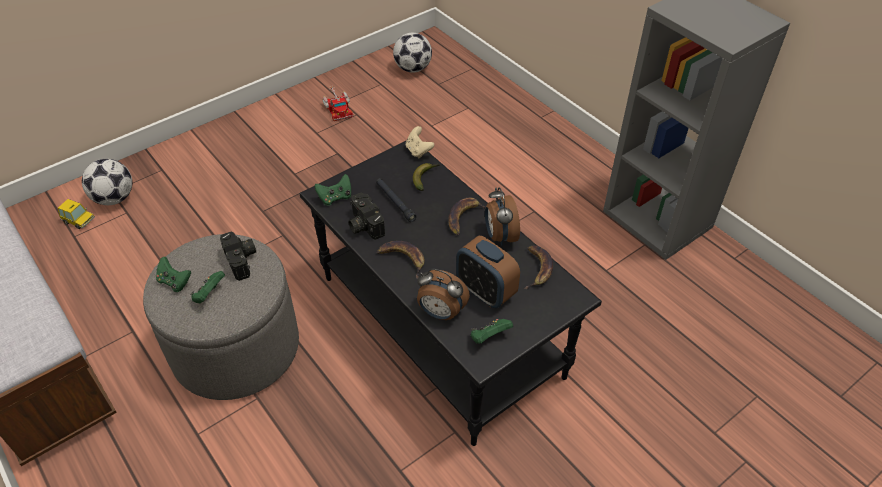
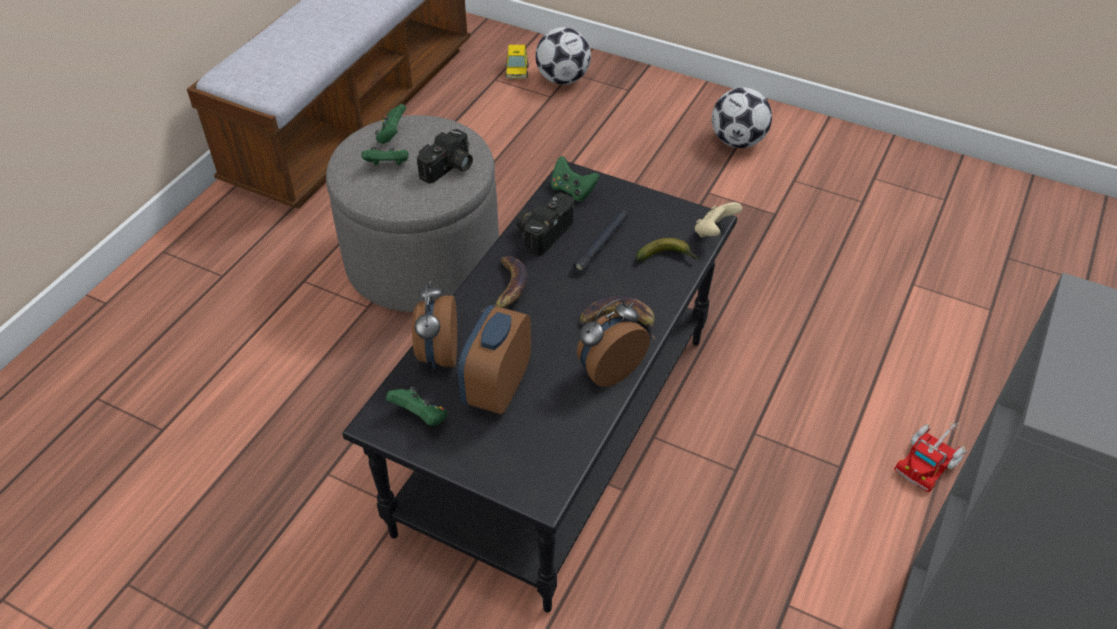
camera: 65 degrees right, 0 degrees up
toy truck [322,86,353,121] -> toy truck moved to [894,419,967,492]
football [393,32,432,73] -> football moved to [712,88,772,148]
banana [524,245,553,289] -> none

